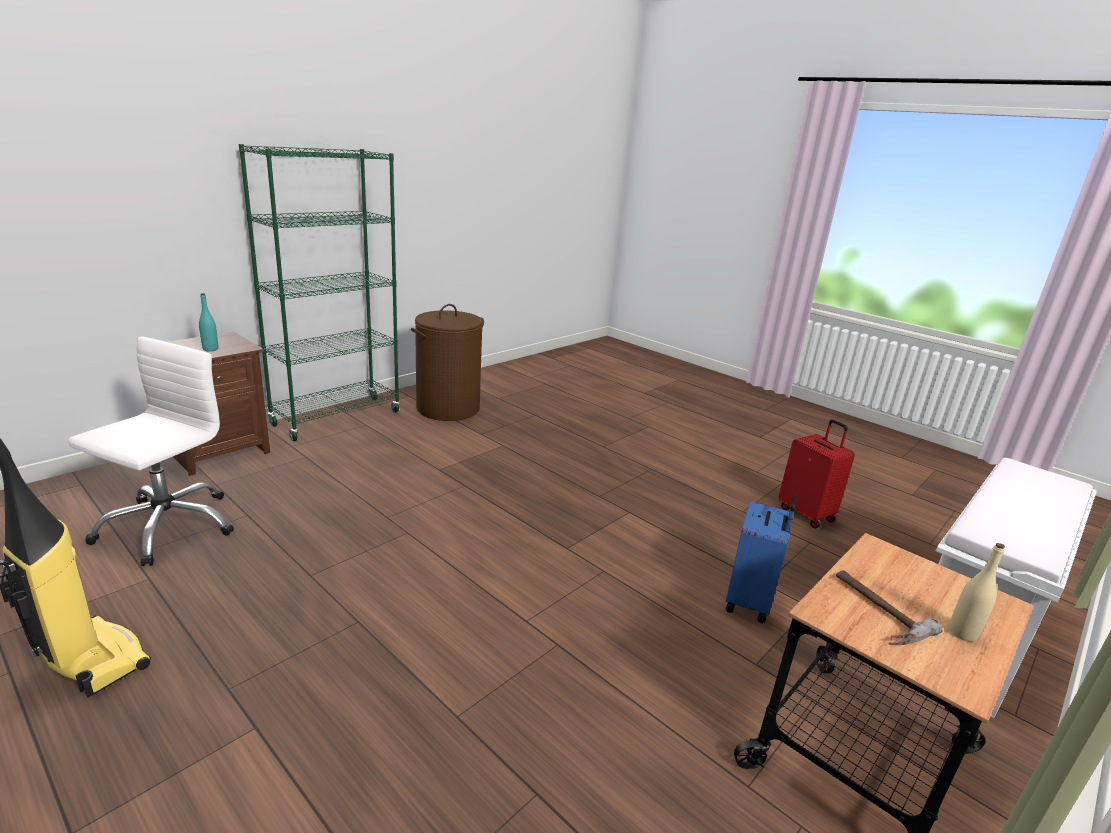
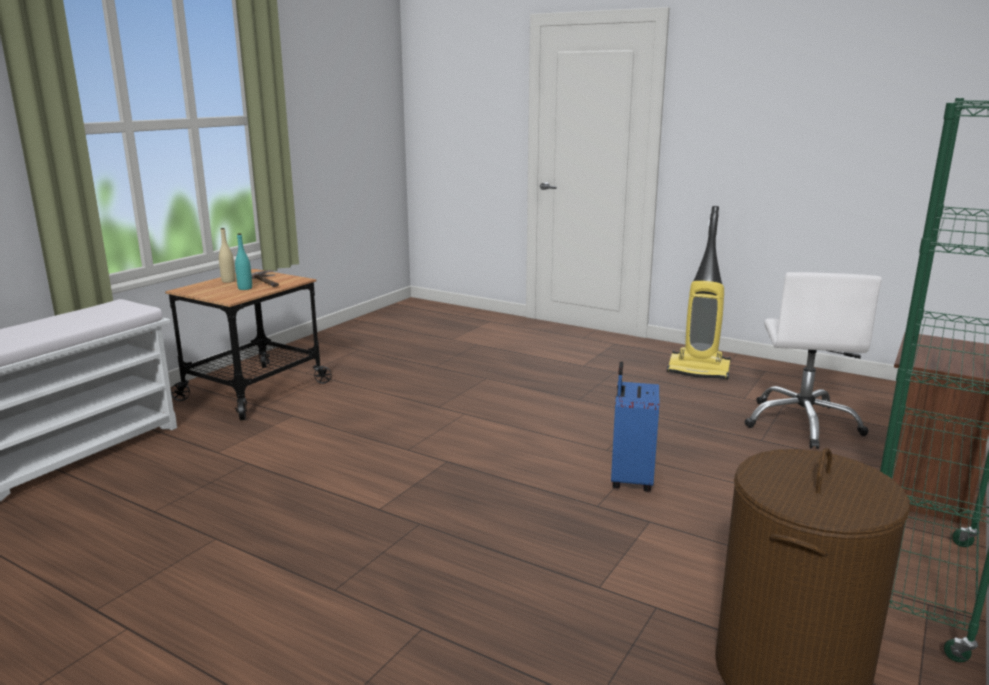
camera: 170 degrees right, 5 degrees down
turquoise bottle [199,293,218,352] -> turquoise bottle moved to [235,233,252,290]
blue suitcase [726,495,797,623] -> blue suitcase moved to [611,362,659,491]
red suitcase [779,419,855,528] -> none

